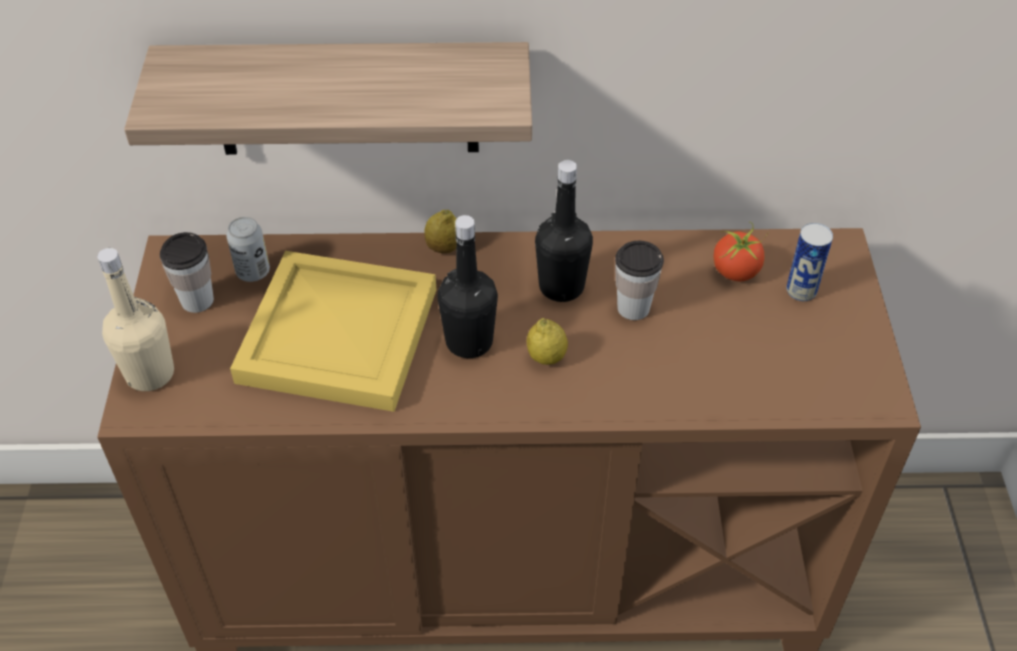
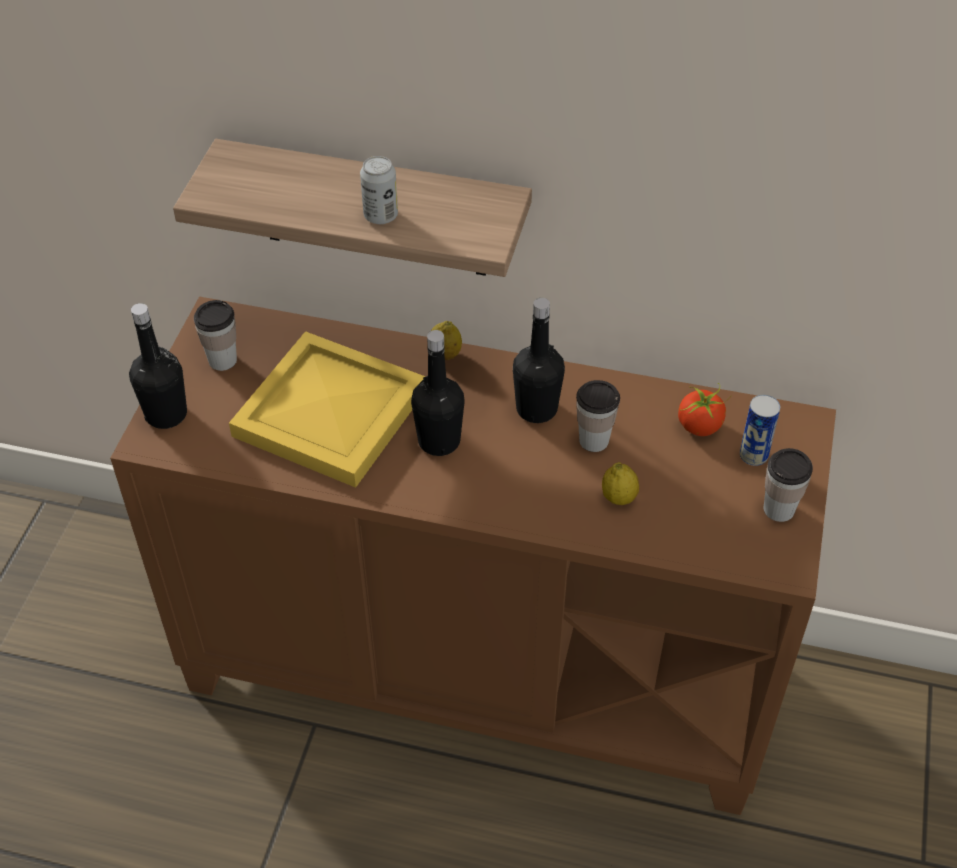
camera: 15 degrees right, 0 degrees up
beige bottle [97,248,174,391] -> black bottle [129,303,187,429]
can [226,217,270,282] -> can moved to [360,156,398,224]
lemon [526,318,568,365] -> lemon moved to [602,462,639,505]
none -> cup [764,448,813,522]

